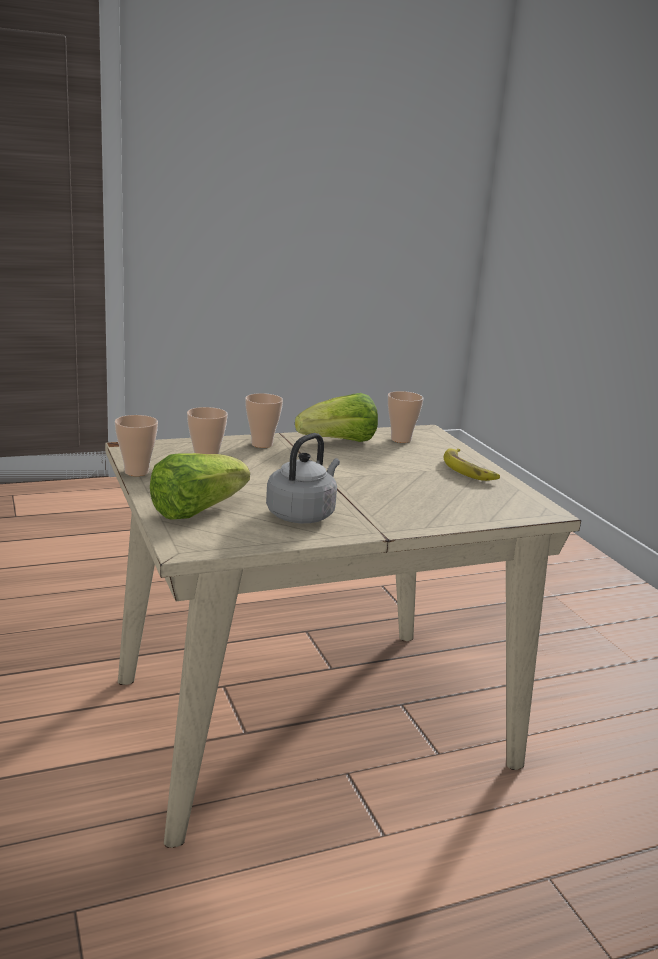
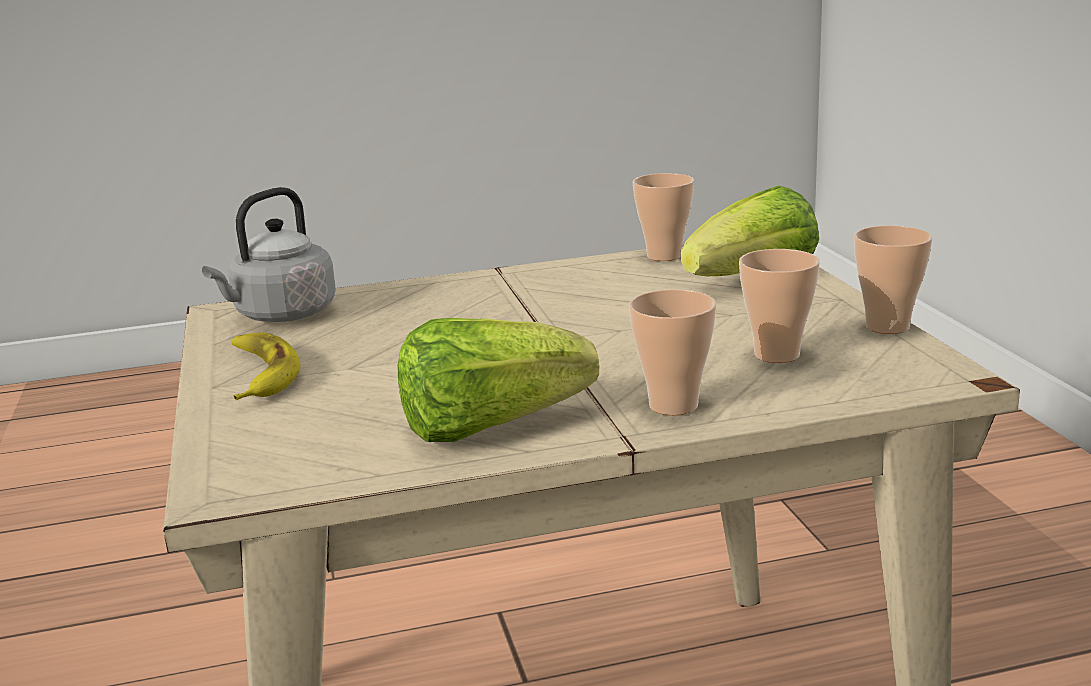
camera: 170 degrees left, 0 degrees up
grey kettle [266,433,340,523] -> grey kettle moved to [202,187,336,322]
cup [388,391,424,443] -> cup moved to [633,173,694,261]

